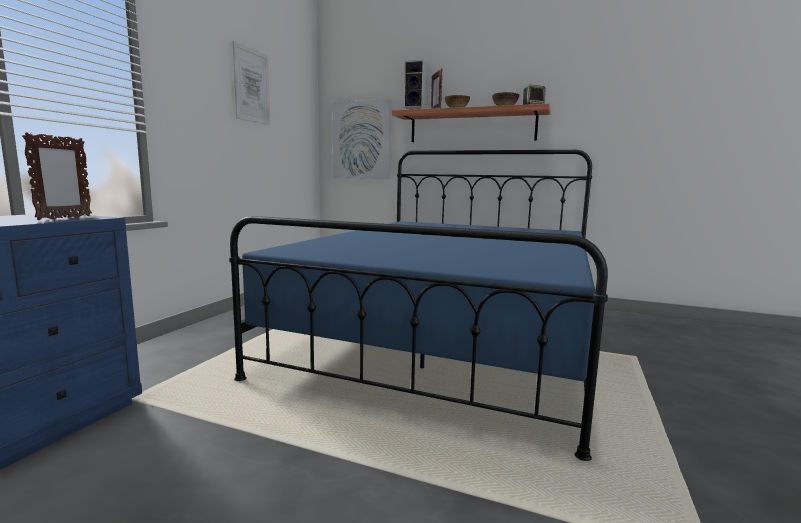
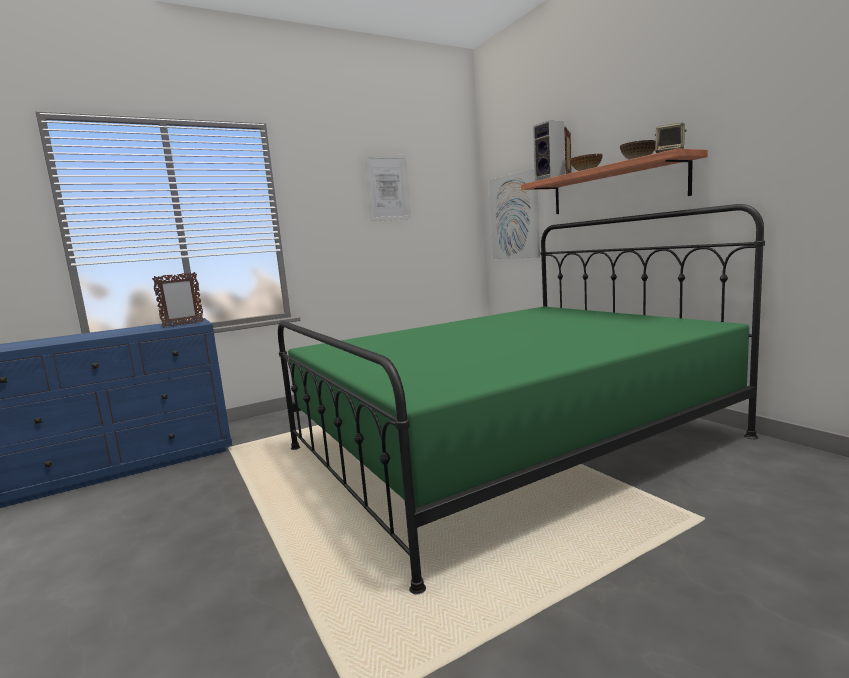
camera: 40 degrees right, 0 degrees up
blue bed [229,150,608,461] -> green bed [278,204,765,595]

